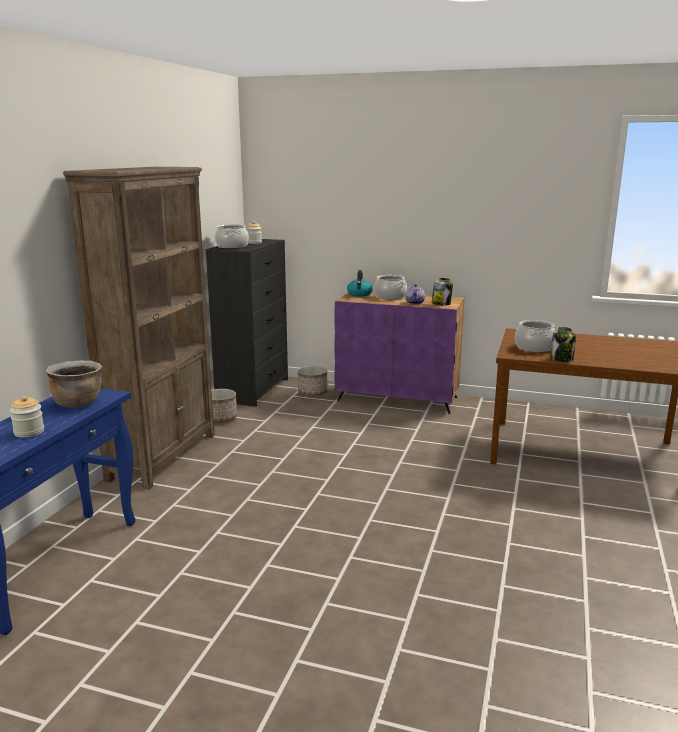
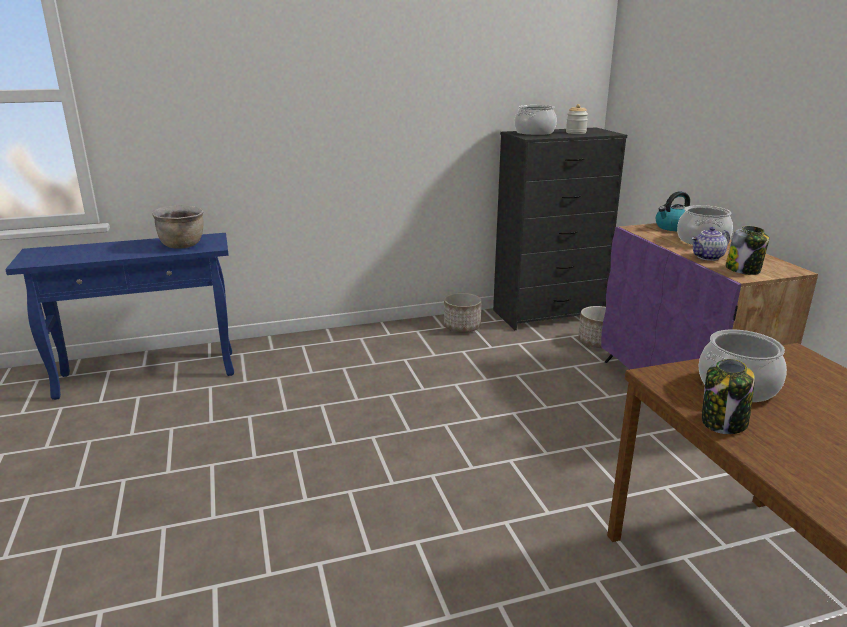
camera: 55 degrees right, 5 degrees up
jar [10,396,44,438] -> none
brown bookcase [63,167,215,489] -> none

